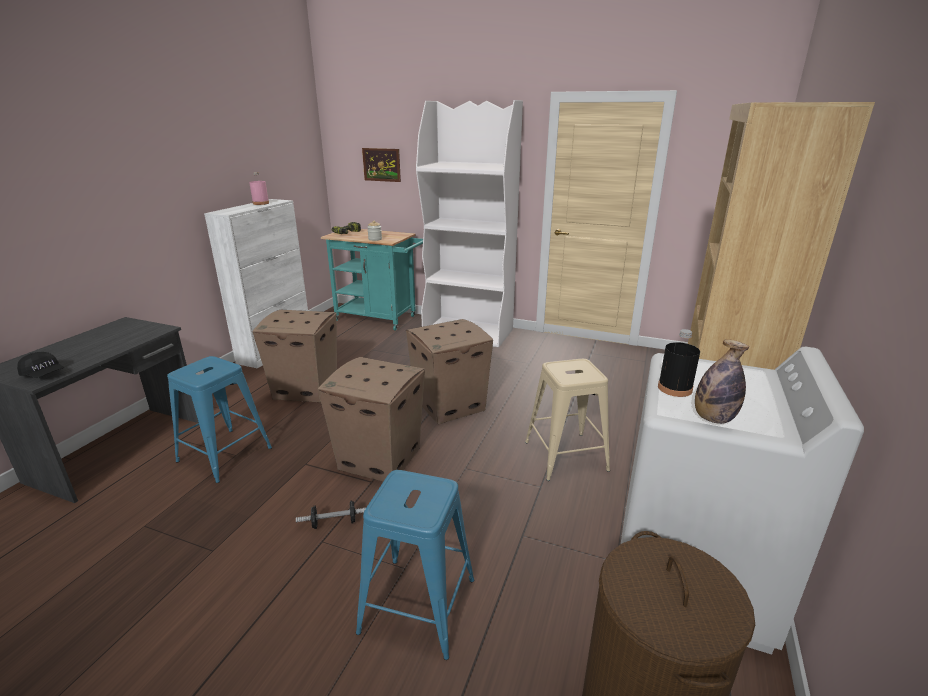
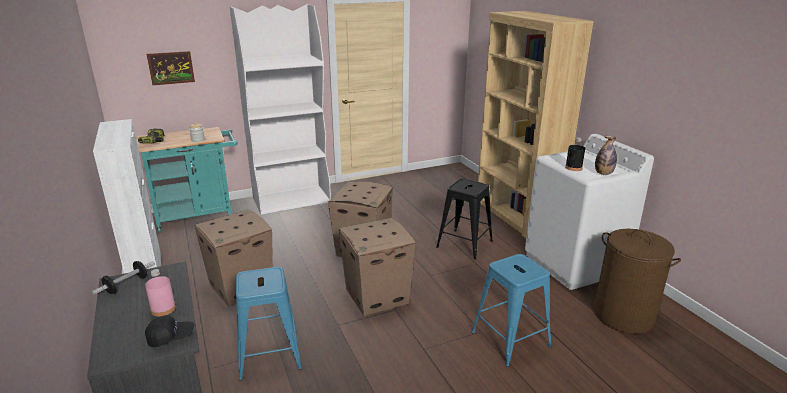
camera: 45 degrees left, 0 degrees up
pink bottle [249,172,269,205] -> pink bottle moved to [145,269,176,316]
dumbbell [296,501,366,529] -> dumbbell moved to [92,261,155,295]
beige stool [525,359,610,481] -> black stool [436,179,493,260]

